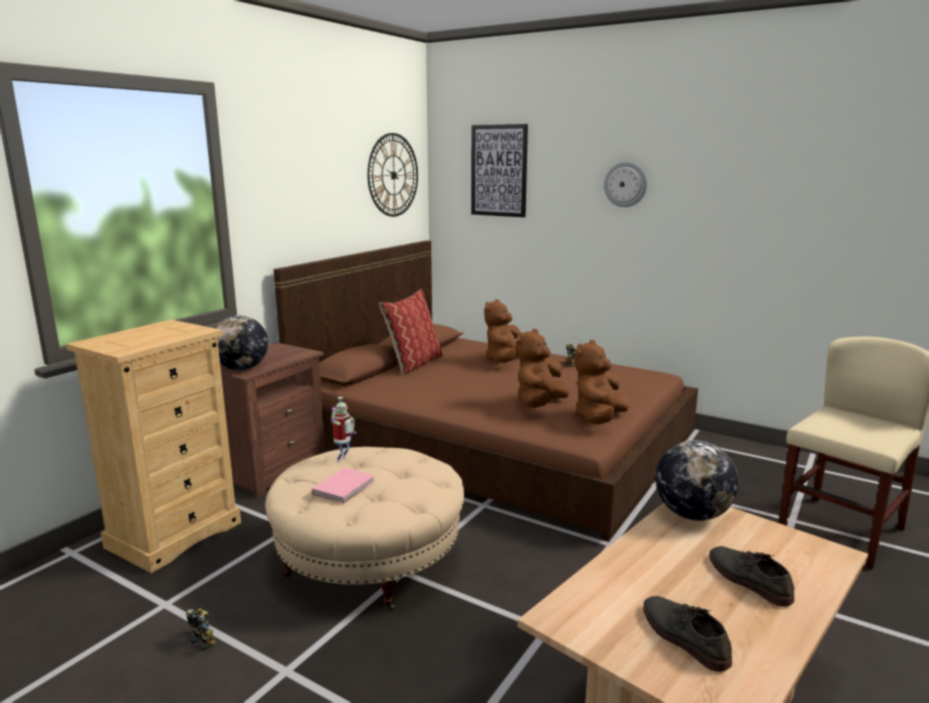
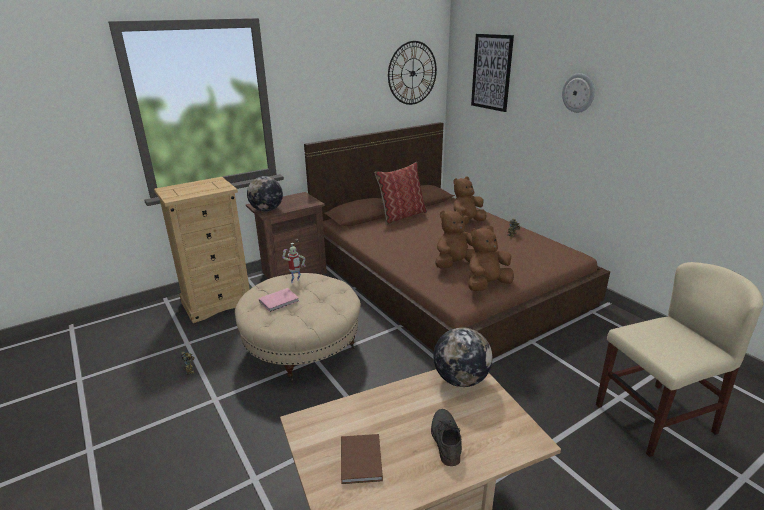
camera: 25 degrees right, 10 degrees up
grey shoe [643,596,732,672] -> brown book [341,434,383,484]

